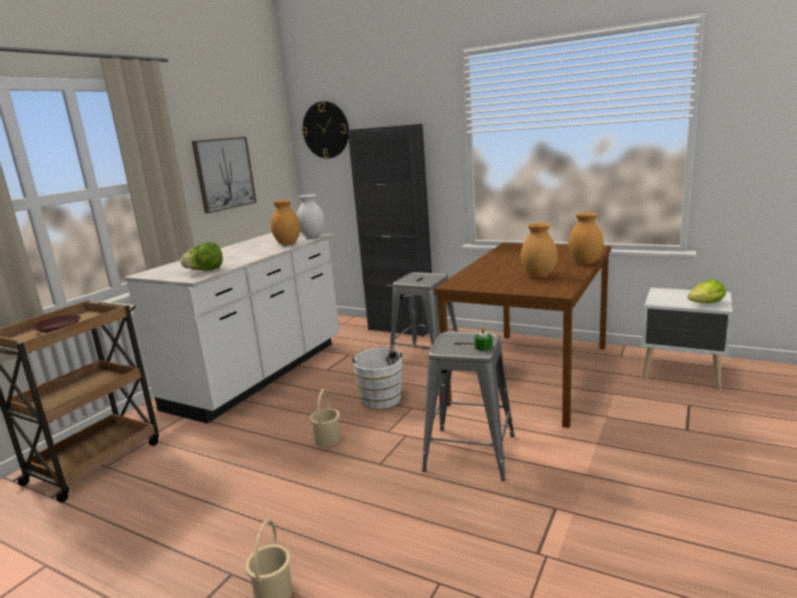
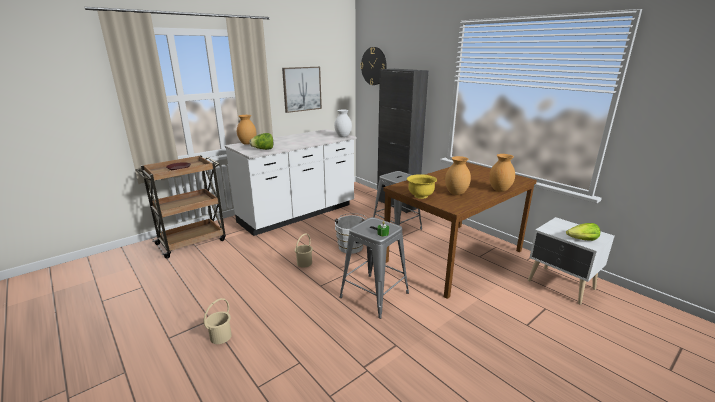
camera: 20 degrees right, 5 degrees up
brown vase [271,200,300,245] -> brown vase moved to [237,115,256,145]
none -> yellow bowl [407,174,437,199]

